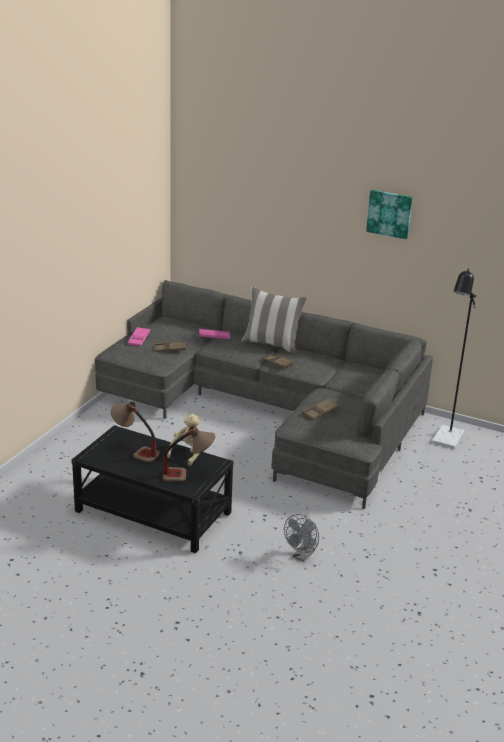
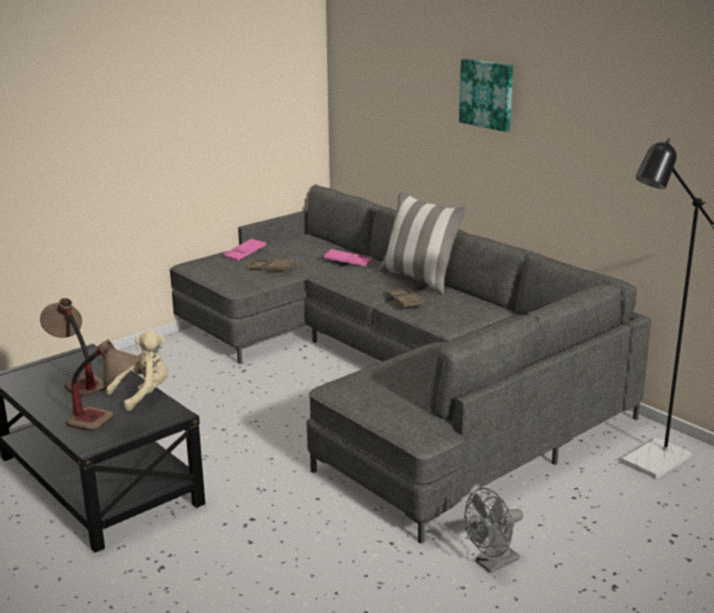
camera: 25 degrees right, 5 degrees down
grey fan [284,514,319,562] -> grey fan moved to [464,488,523,573]
brown tray [303,399,339,420] -> none
picture [366,190,413,239] -> picture moved to [459,59,513,132]

